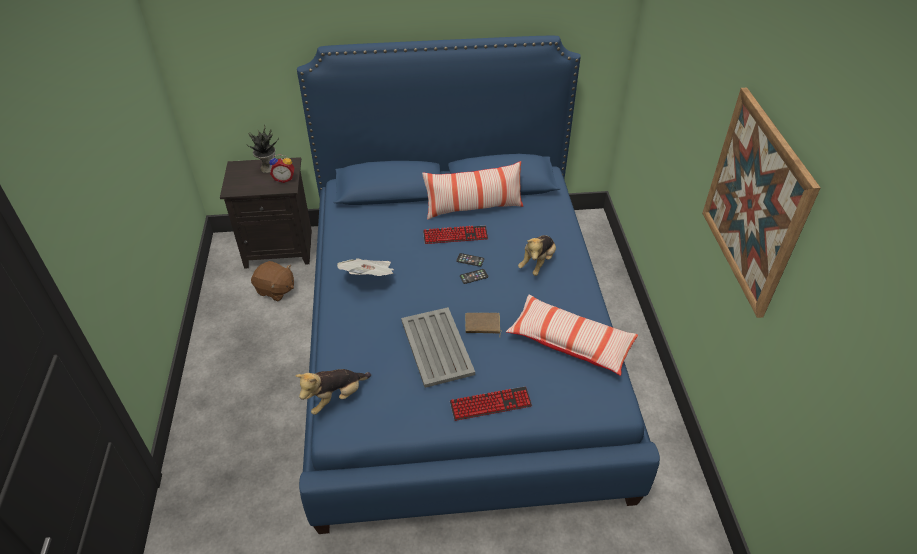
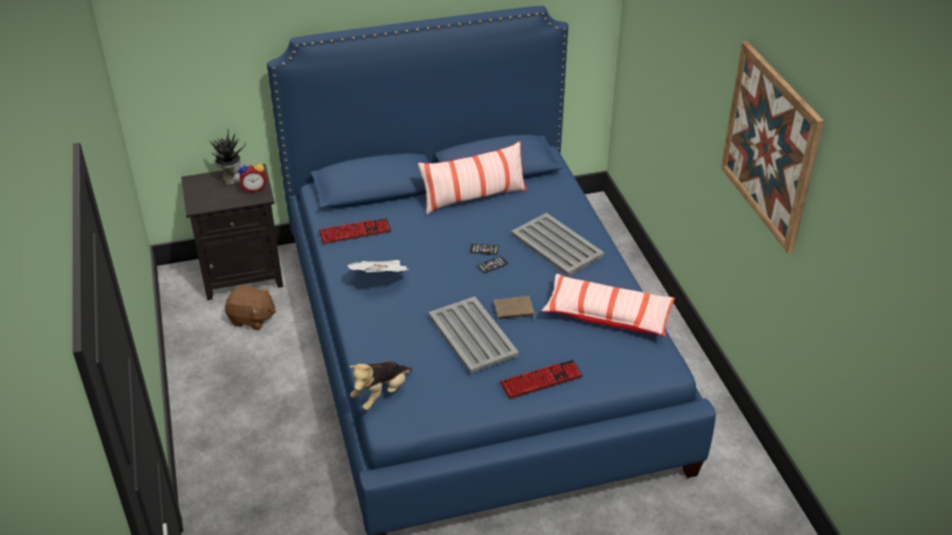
camera: 10 degrees left, 5 degrees down
keyboard [423,226,488,244] -> keyboard moved to [319,218,391,244]
plush toy [518,235,556,276] -> grey tray [511,213,604,276]

